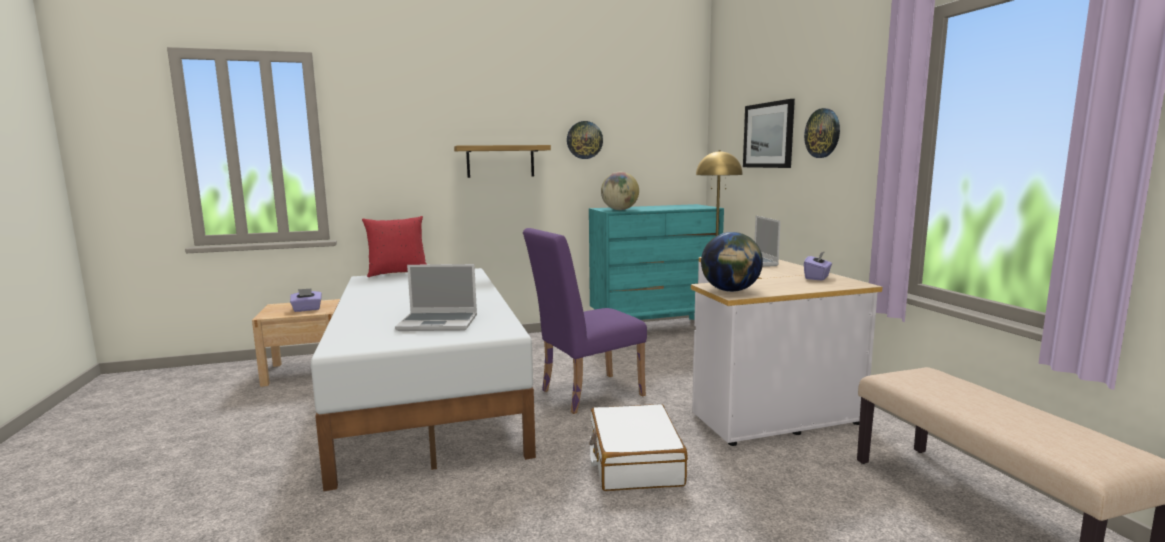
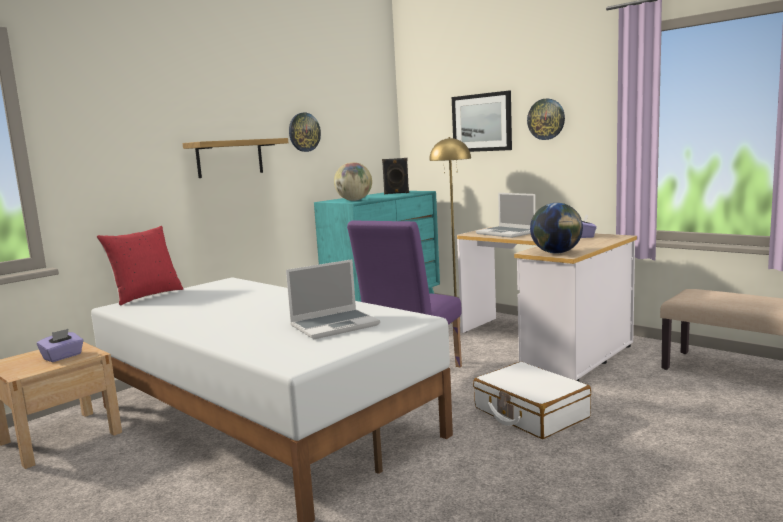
camera: 30 degrees left, 0 degrees up
none -> black speaker [382,158,409,194]

